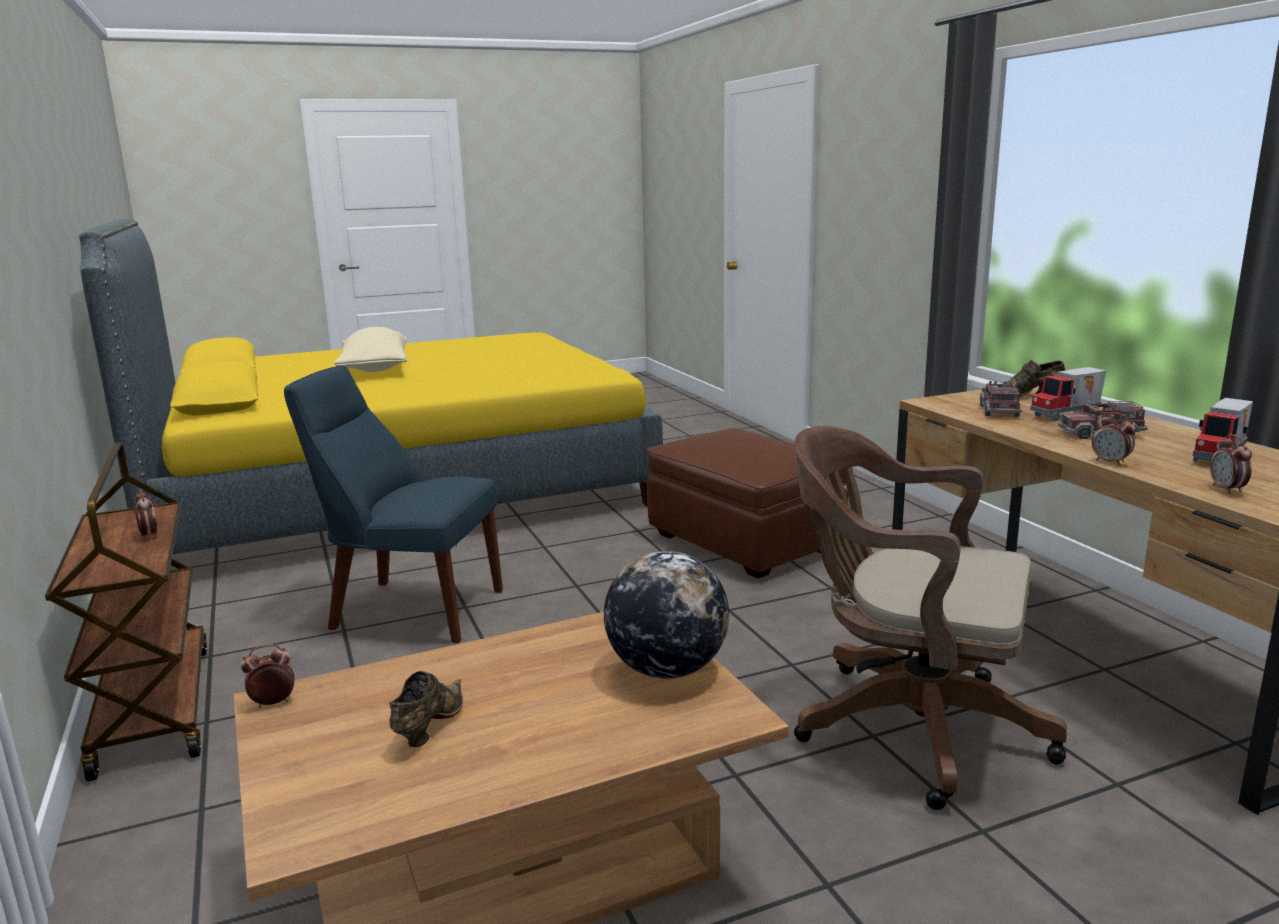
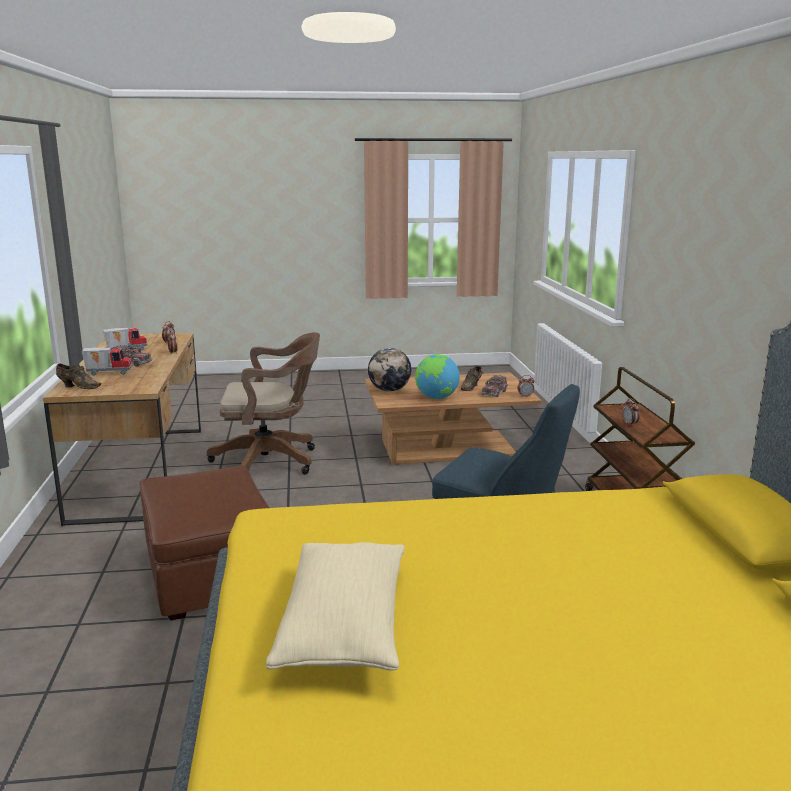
camera: 165 degrees left, 0 degrees up
beige pillow [334,327,407,372] -> beige pillow moved to [266,542,405,670]
brown office chair [794,426,1067,810] -> brown office chair turned 45 degrees counterclockwise [207,332,320,474]
toy truck [980,381,1022,417] -> toy truck moved to [481,375,508,397]
none -> globe [415,354,460,399]

